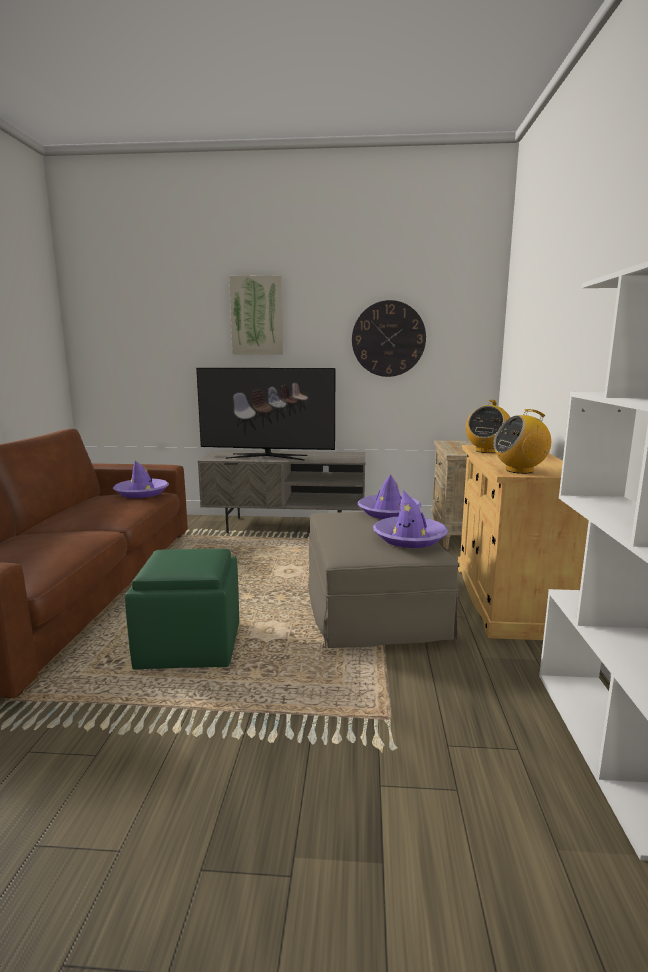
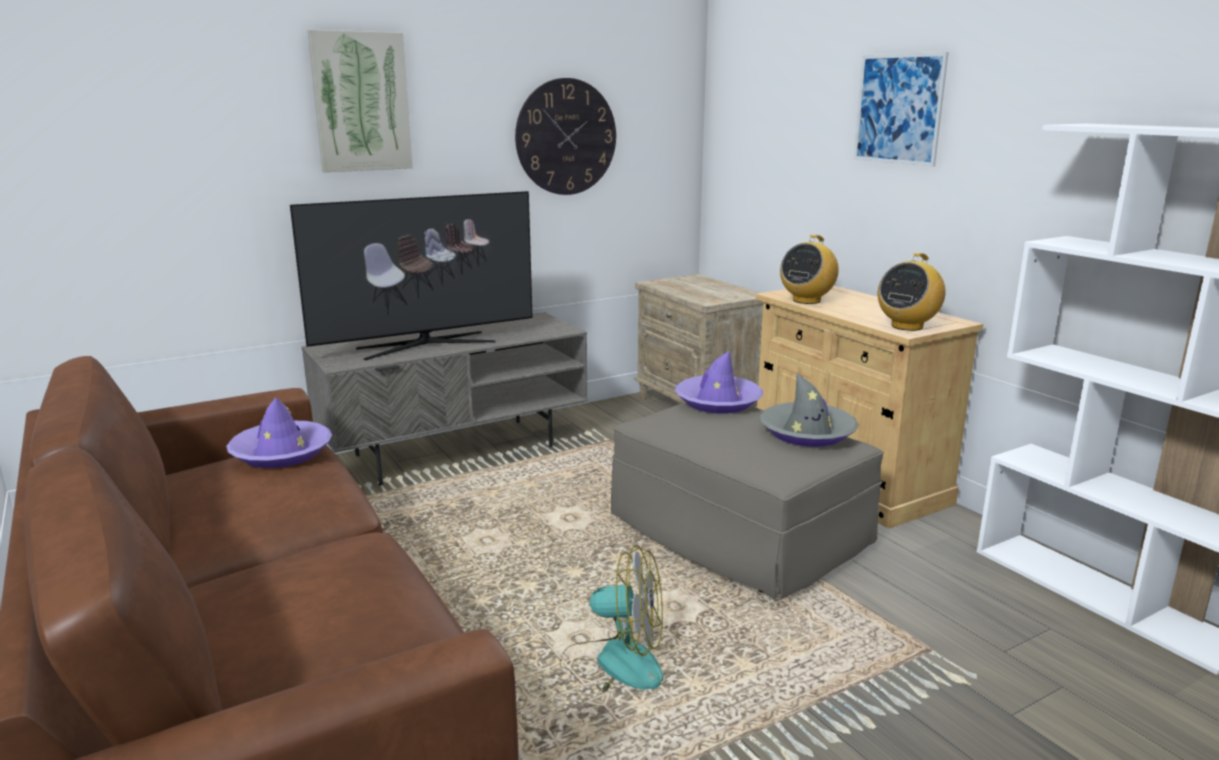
camera: 35 degrees left, 5 degrees up
green ottoman [125,549,239,670] -> fan [560,545,663,692]
purple hat [373,490,448,548] -> grey hat [760,373,858,447]
radio [466,400,510,453] -> radio turned 45 degrees clockwise [780,235,839,304]
none -> picture [854,52,949,167]

